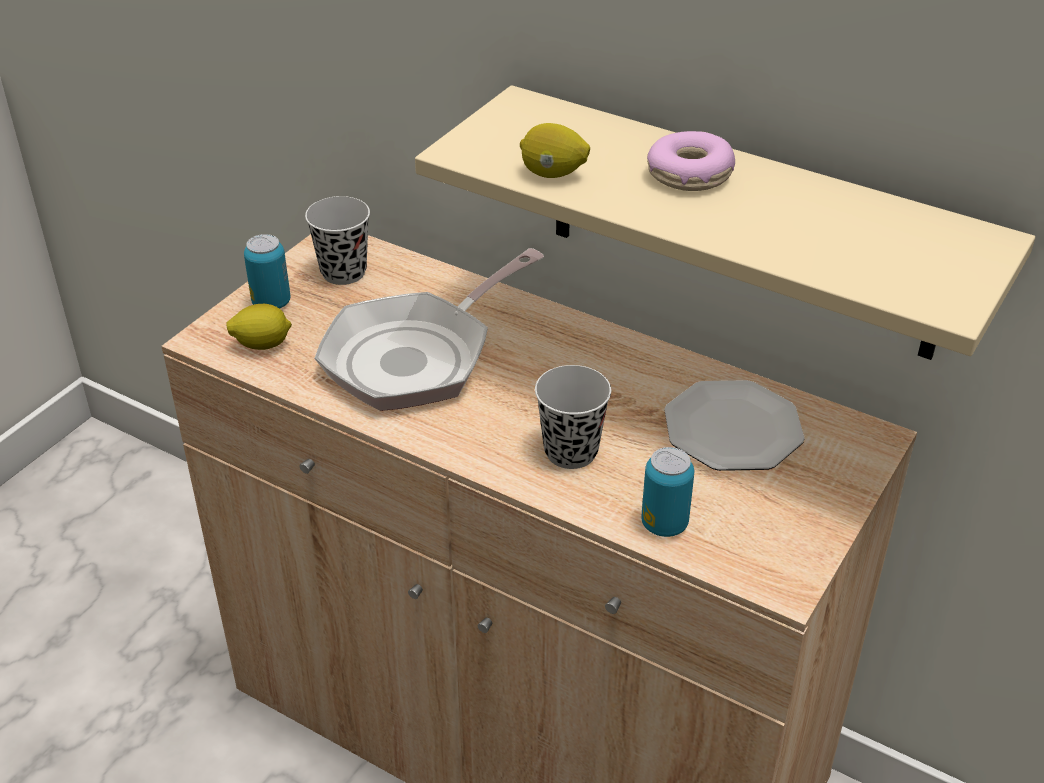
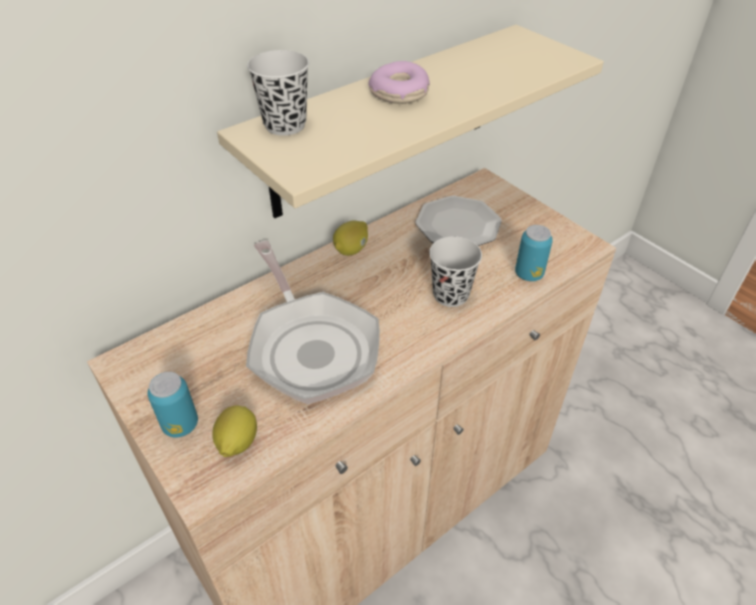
camera: 70 degrees left, 5 degrees up
black cup [305,196,370,285] -> black cup moved to [247,50,309,136]
lemon [520,123,590,178] -> lemon moved to [333,220,368,256]

